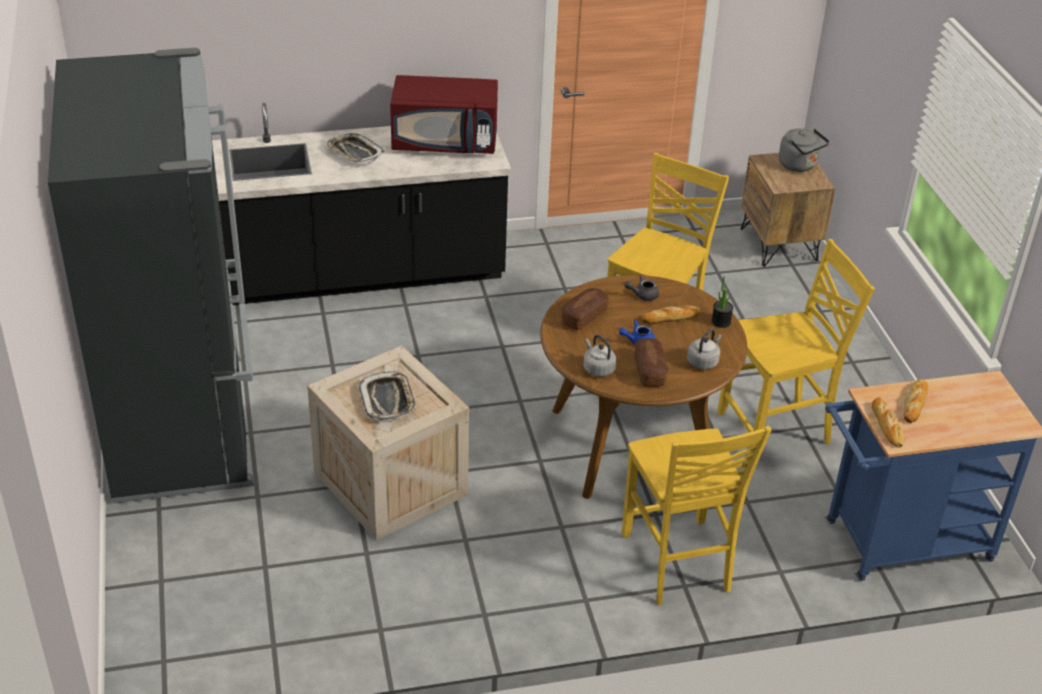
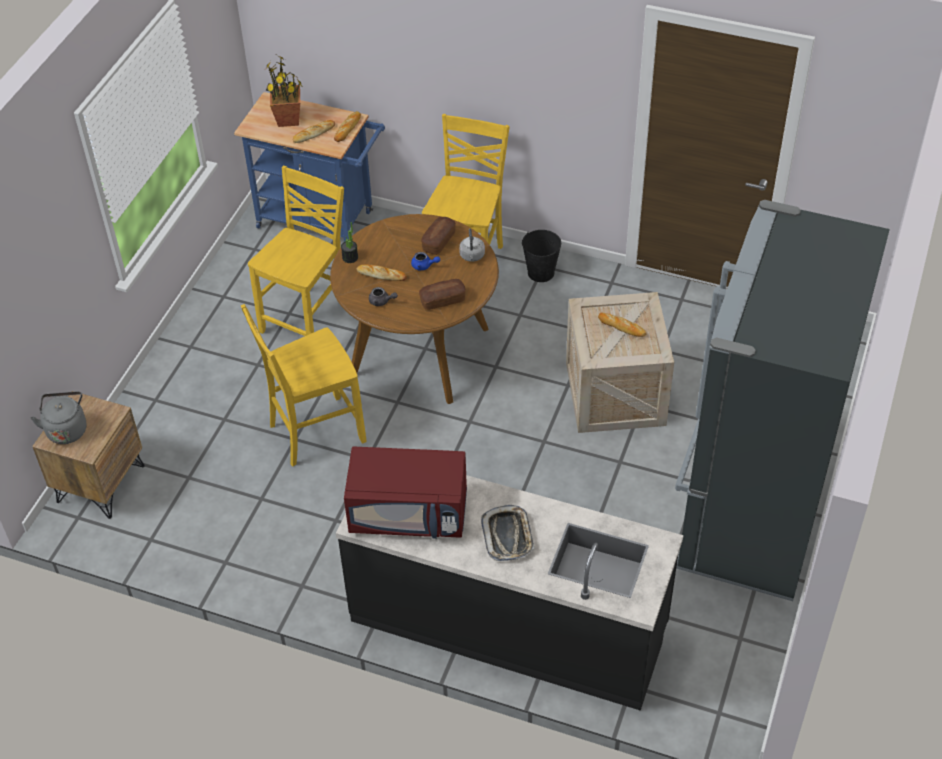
camera: 145 degrees left, 10 degrees up
tray [359,372,417,421] -> bread [598,312,647,337]
red microwave [390,75,498,154] -> red microwave turned 150 degrees clockwise [344,446,467,539]
grey kettle [687,329,722,369] -> none
yellow chair [718,239,875,455] -> yellow chair turned 105 degrees clockwise [248,166,344,336]
none -> potted plant [266,55,303,127]
none -> black bucket [522,230,561,282]

